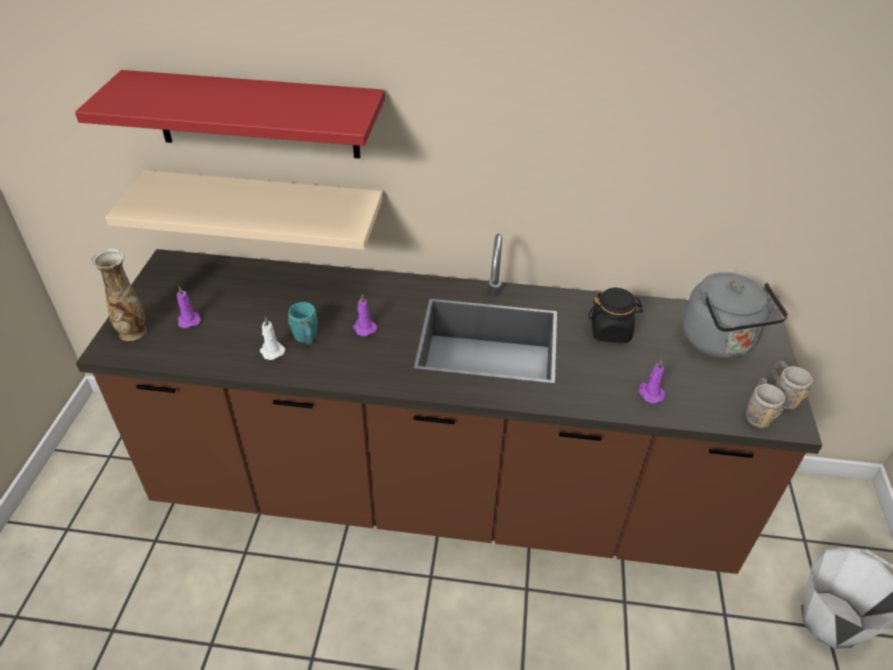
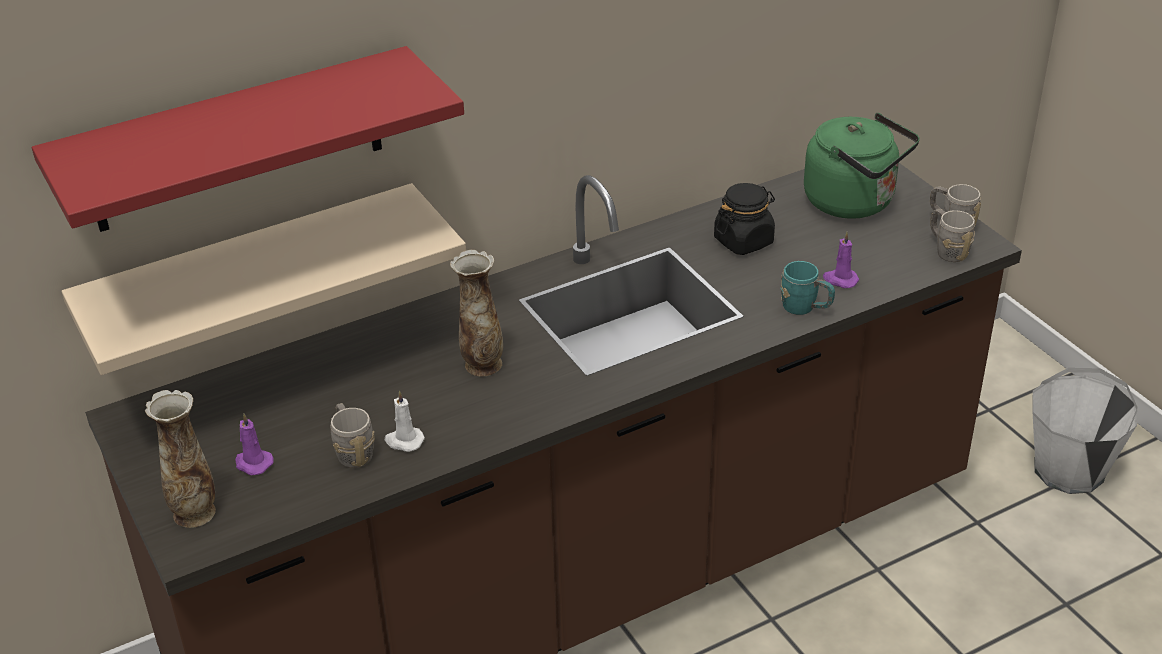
camera: 35 degrees left, 5 degrees down
turquoise mug [288,302,318,345] -> turquoise mug moved to [781,261,835,315]
purple candle [353,294,377,336] -> vase [450,250,503,376]
grey kettle [683,272,788,359] -> green kettle [804,113,919,219]
none -> grey mug [331,403,375,468]

